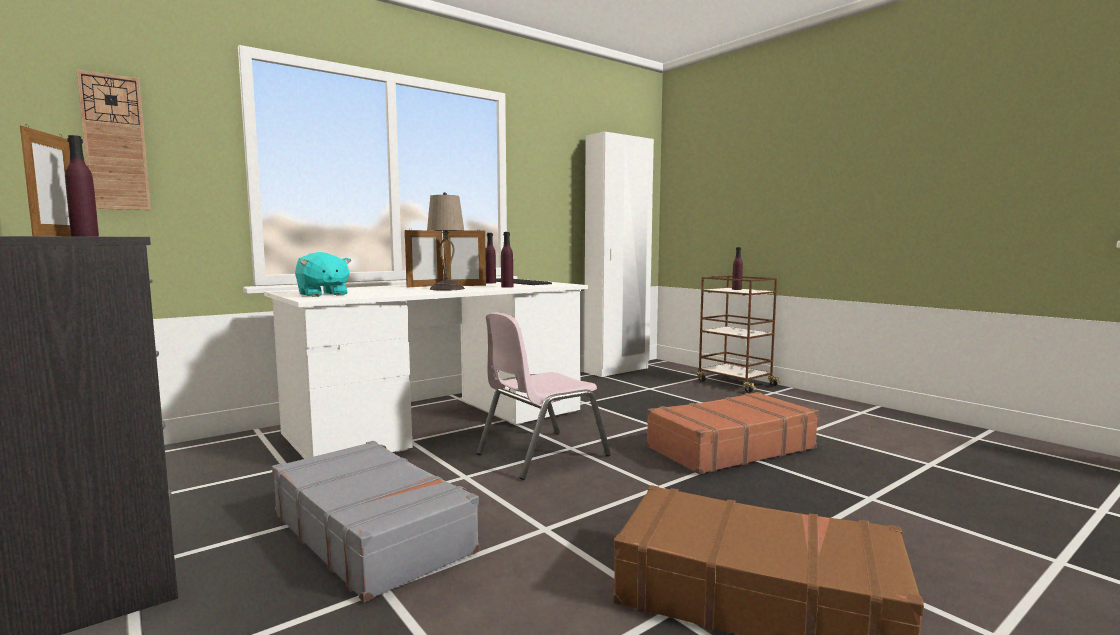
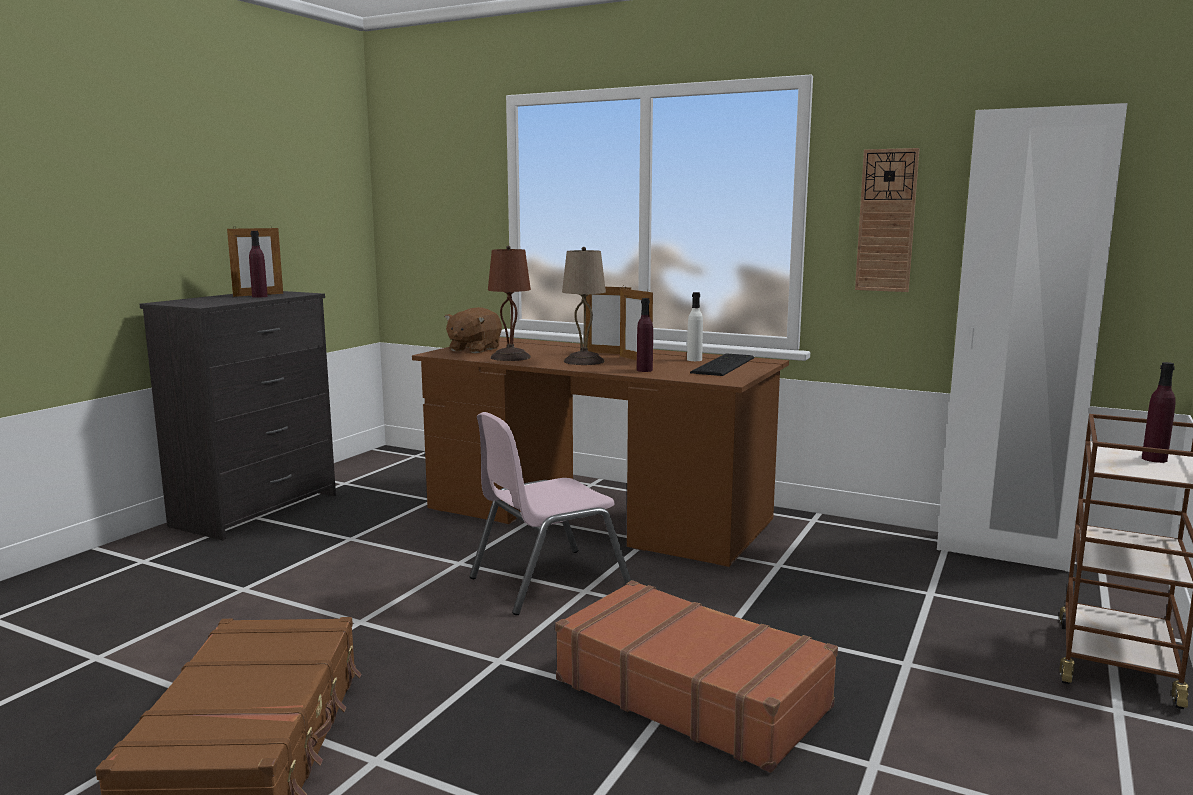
camera: 65 degrees right, 5 degrees up
wall clock [77,70,151,210] -> wall clock moved to [855,148,920,292]
white desk [264,279,588,459] -> brown desk [412,337,789,567]
grey suitcase [272,441,479,602] -> none
turquoise plush toy [295,252,352,297] -> brown plush toy [444,307,502,353]
pink chair [477,312,611,480] -> pink chair turned 60 degrees counterclockwise [469,412,631,615]
purple bottle [485,233,496,283] -> white bottle [687,292,703,361]
none -> brown table lamp [488,246,531,361]

